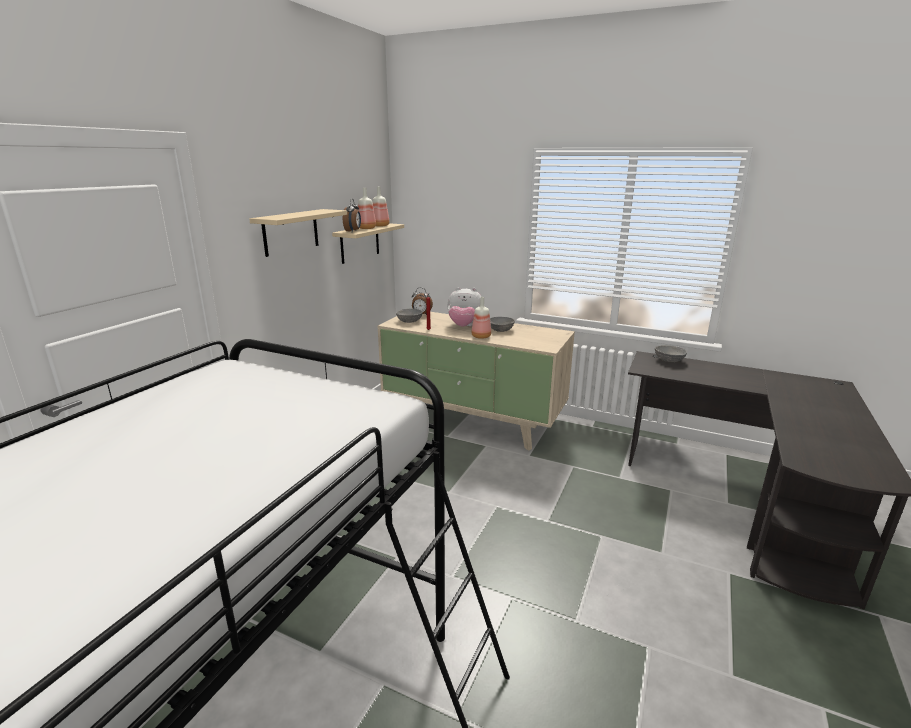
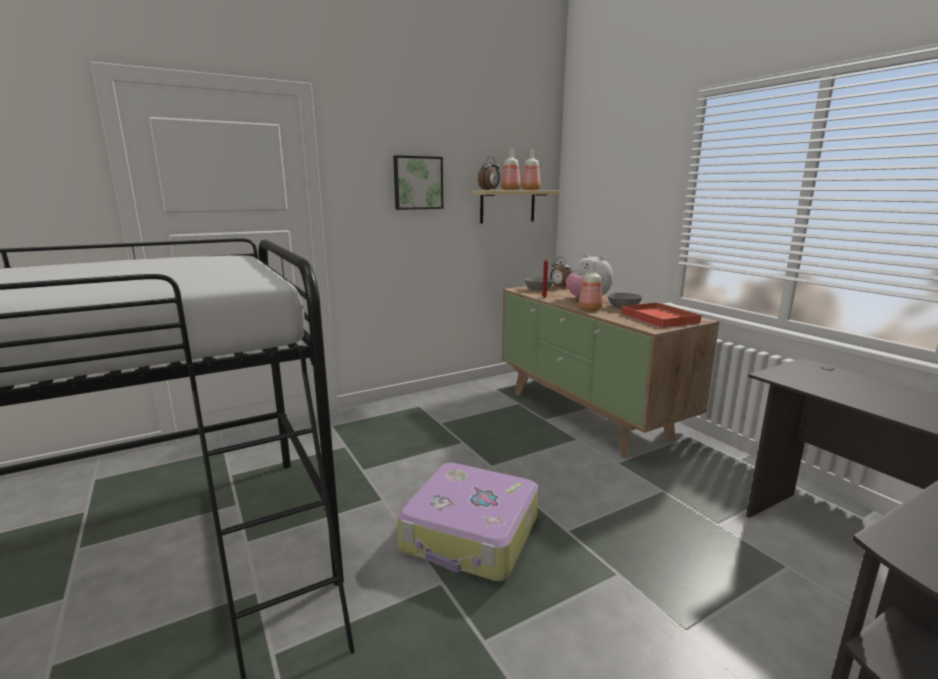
camera: 35 degrees right, 5 degrees down
beige shelf [249,209,347,257] -> picture [393,155,443,210]
beige dresser [377,312,575,450] -> green dresser [502,284,720,458]
grey bowl [655,345,687,362] -> none
none -> suitcase [397,462,539,581]
none -> red tray [621,302,703,328]

